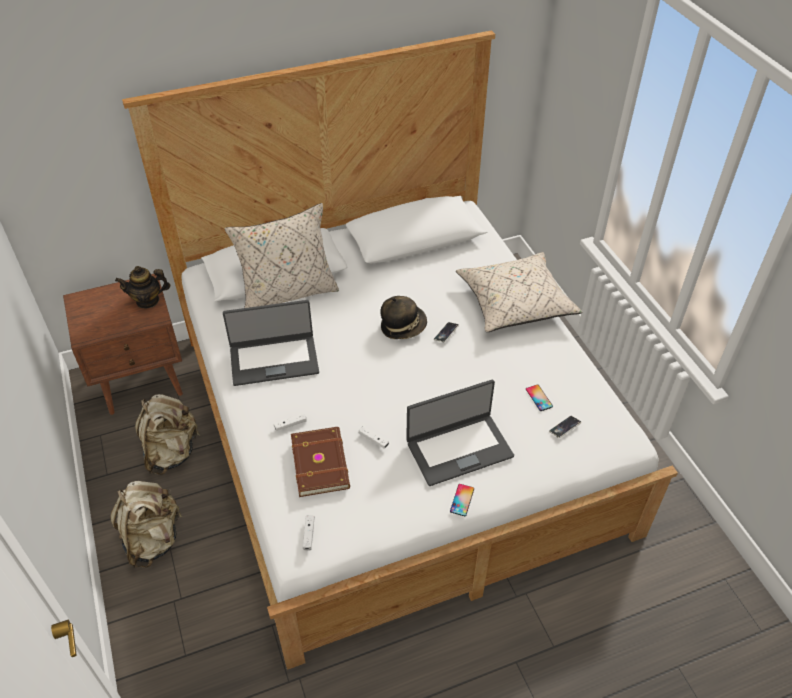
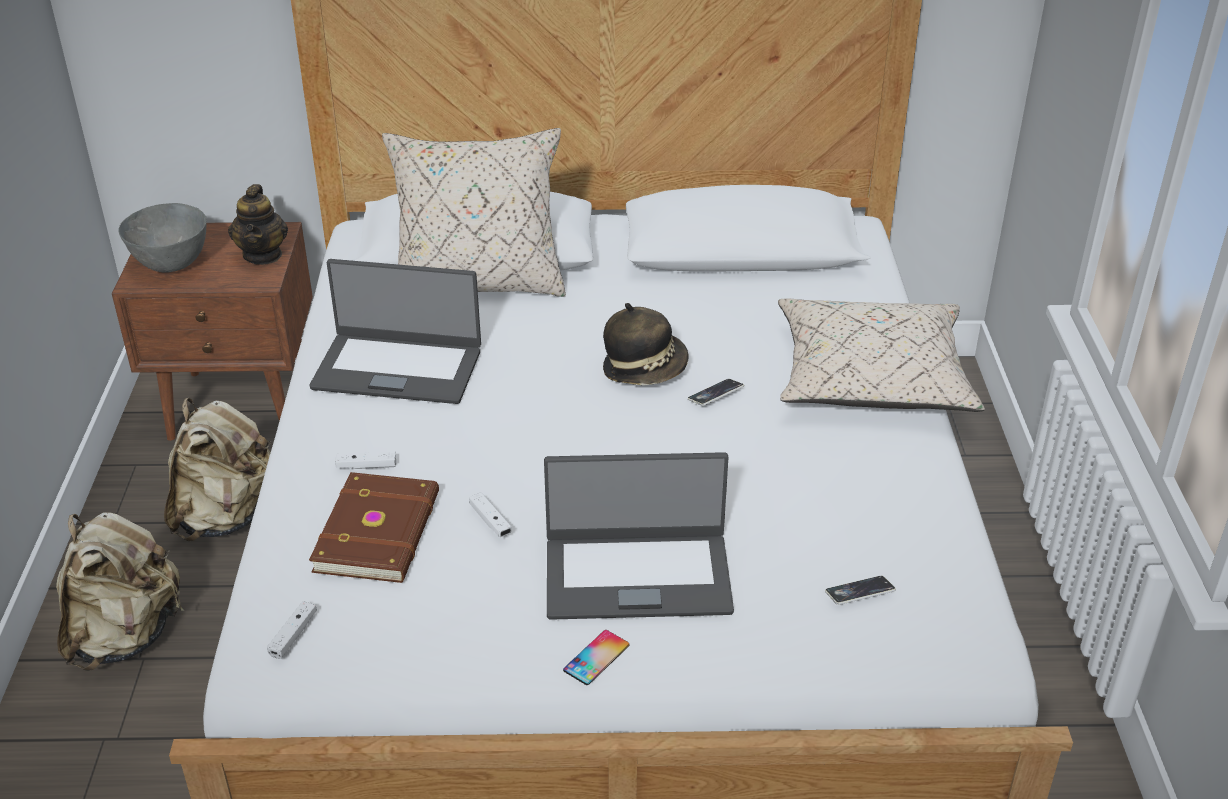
camera: 20 degrees right, 10 degrees down
teapot [115,266,170,309] -> teapot turned 105 degrees counterclockwise [228,184,288,265]
phone [526,384,553,411] -> none
none -> grey bowl [118,203,207,273]

